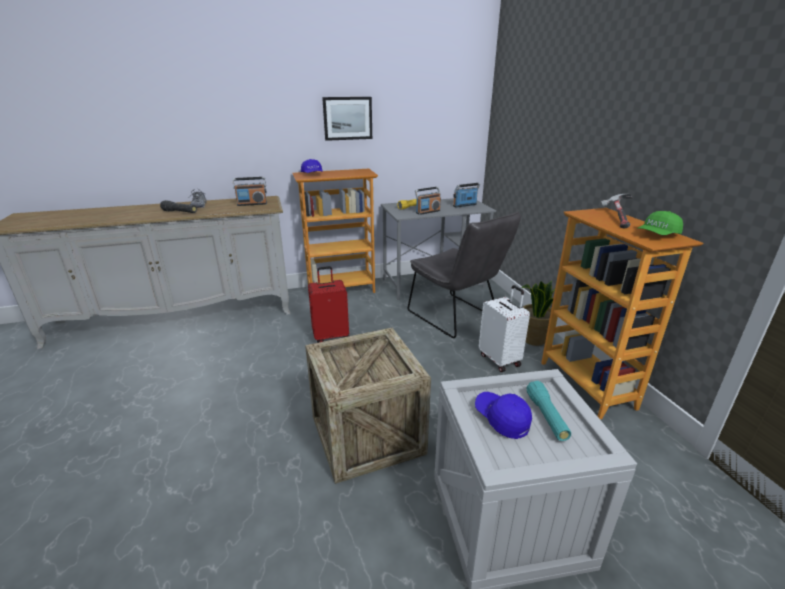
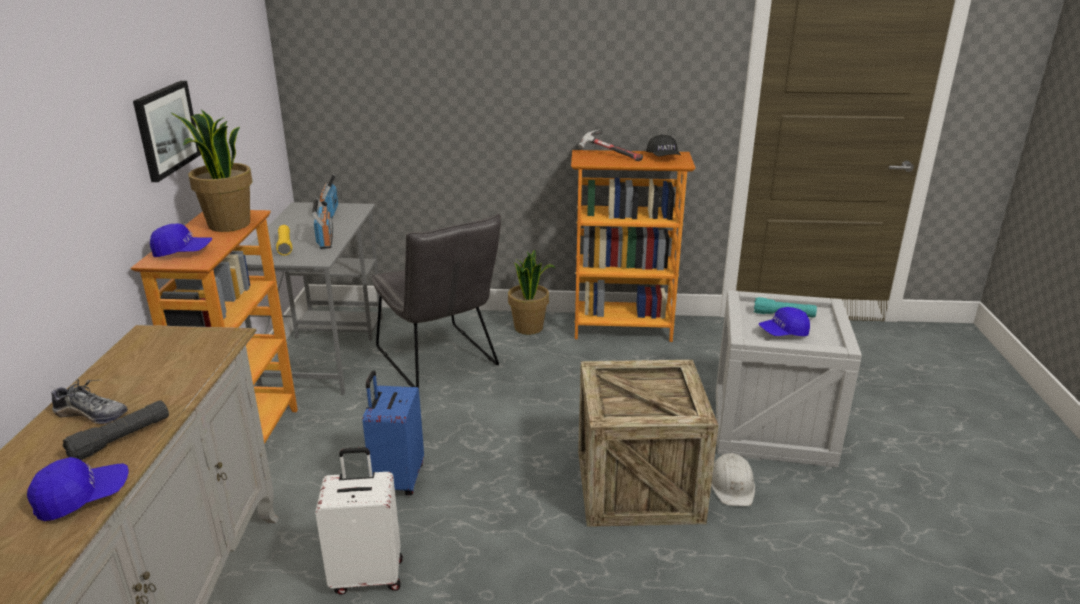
camera: 70 degrees left, 0 degrees up
radio [233,177,267,206] -> none
red suitcase [308,266,349,343] -> blue suitcase [362,370,424,495]
grey chair [408,211,521,338] -> grey chair turned 75 degrees clockwise [372,214,501,388]
white suitcase [479,285,530,372] -> white suitcase moved to [315,447,403,595]
green cap [637,211,683,235] -> black cap [646,134,681,157]
none -> blue cap [27,457,129,521]
none -> potted plant [170,110,253,232]
none -> white hard hat [711,453,755,506]

